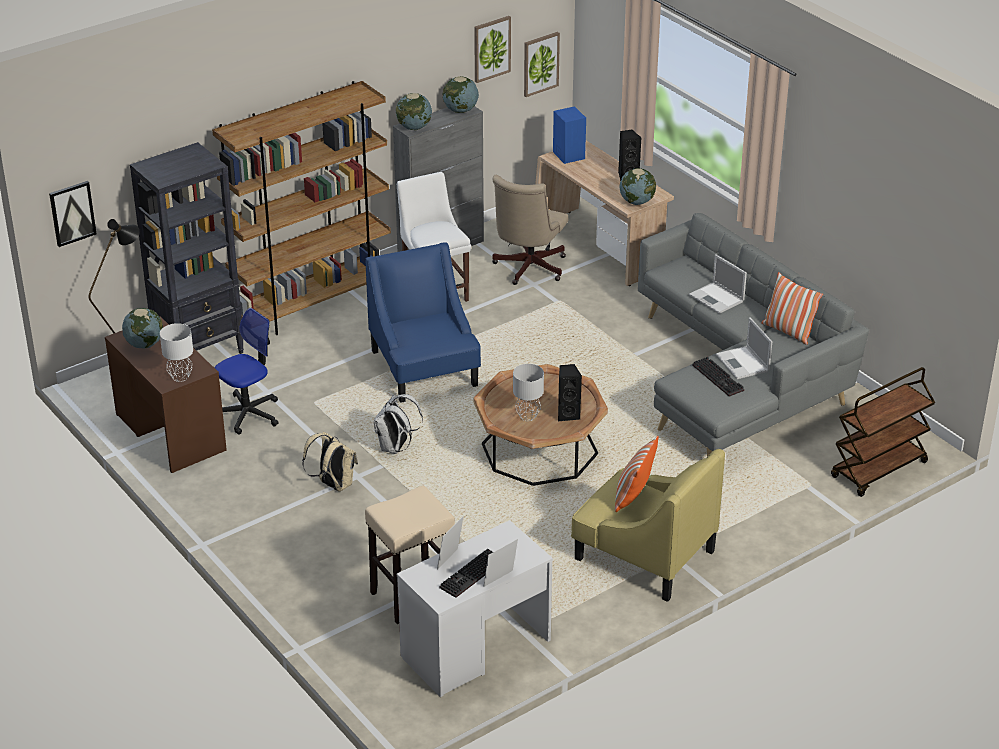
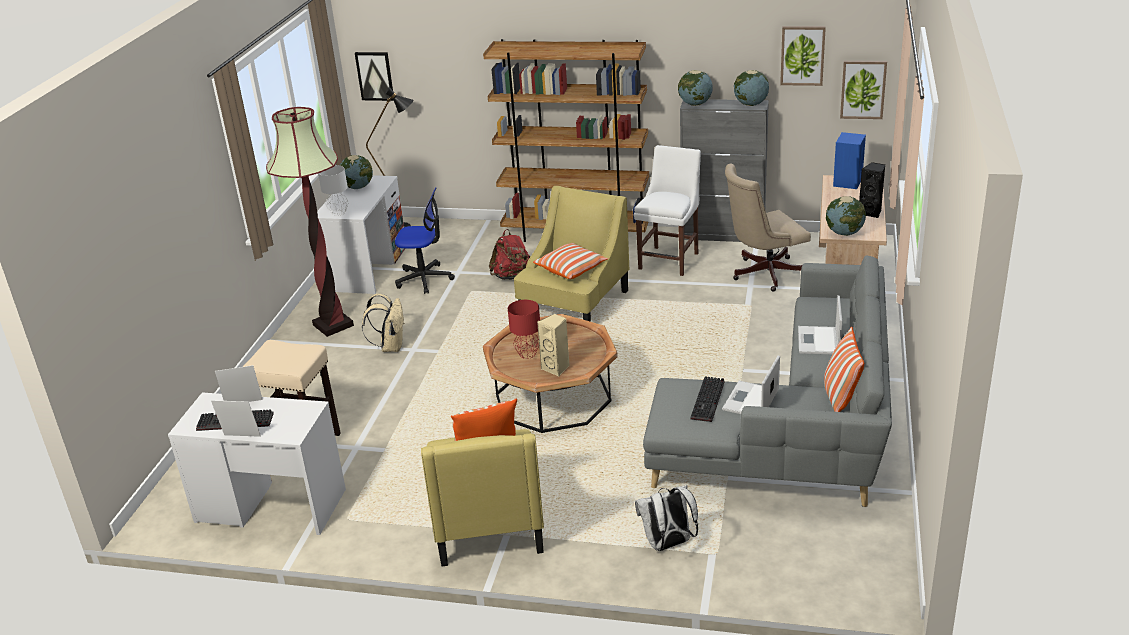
camera: 50 degrees right, 5 degrees down
brown desk [105,316,227,473] -> white desk [317,175,406,294]
black bookcase [130,142,244,354] -> none
blue armchair [365,242,481,403] -> yellow armchair [514,186,629,322]
white backpack [374,394,423,454] -> white backpack moved to [635,485,698,551]
grey table lamp [513,364,544,421] -> red table lamp [508,300,540,359]
black speaker [558,364,582,421] -> beige speaker [537,314,570,377]
brown cart [831,367,935,497] -> none
none -> floor lamp [266,107,354,337]
none -> red backpack [489,229,531,280]
none -> pillow [533,243,608,279]

